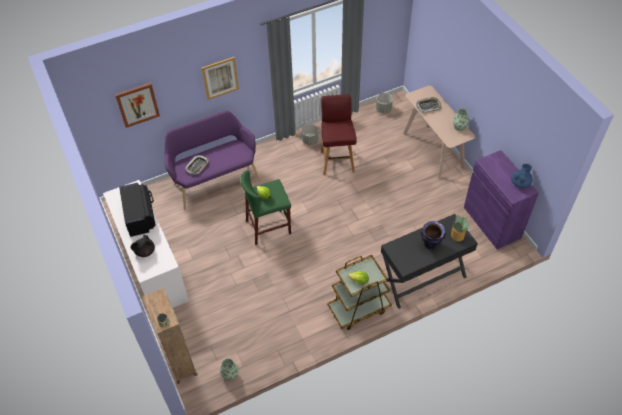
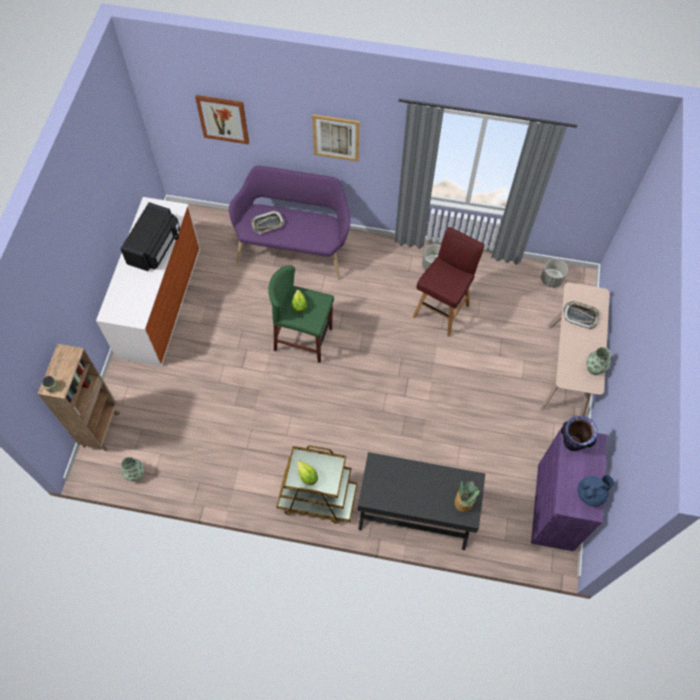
camera: 35 degrees right, 10 degrees up
black teapot [131,235,155,257] -> none
vase [420,221,446,249] -> vase moved to [561,416,597,451]

